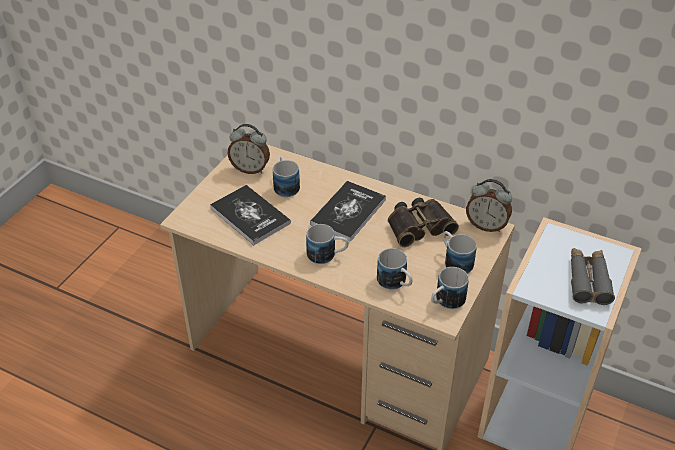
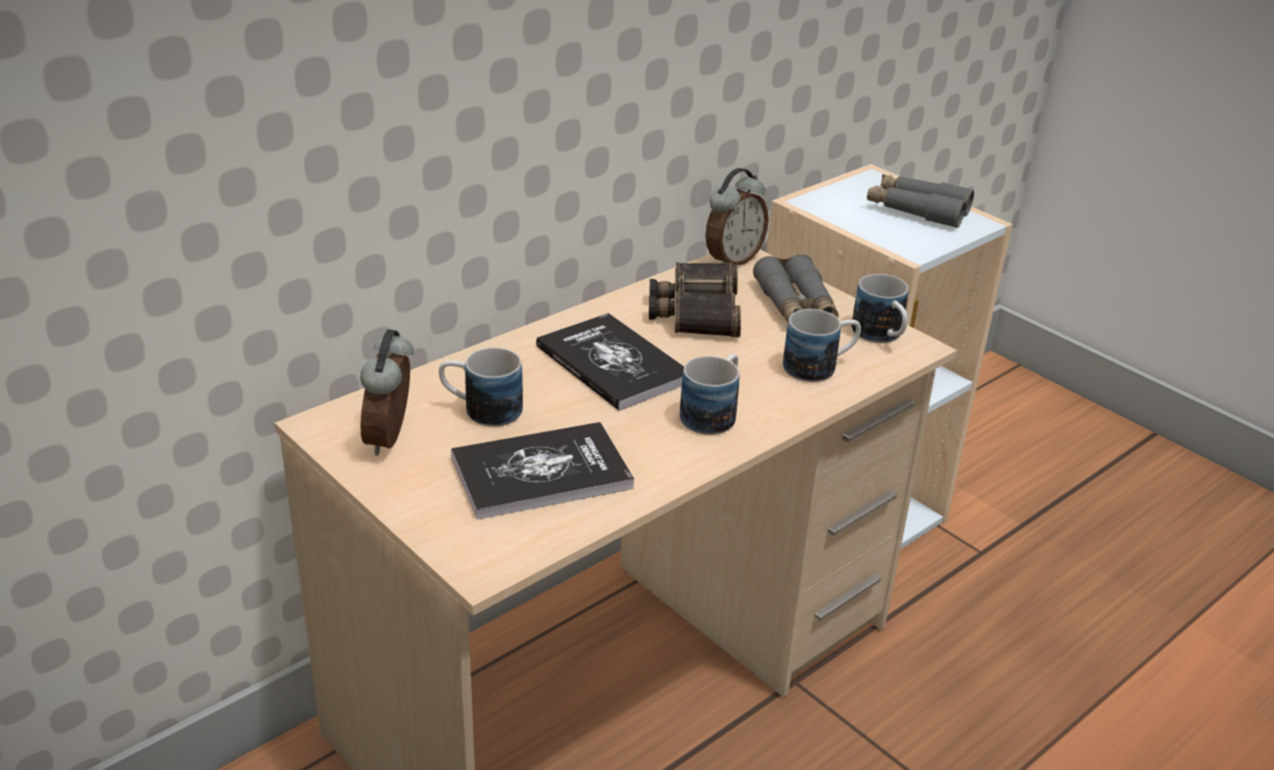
camera: 70 degrees left, 10 degrees down
alarm clock [227,124,270,174] -> alarm clock turned 150 degrees clockwise [360,329,414,456]
mug [443,231,477,274] -> grey binoculars [753,254,839,321]

